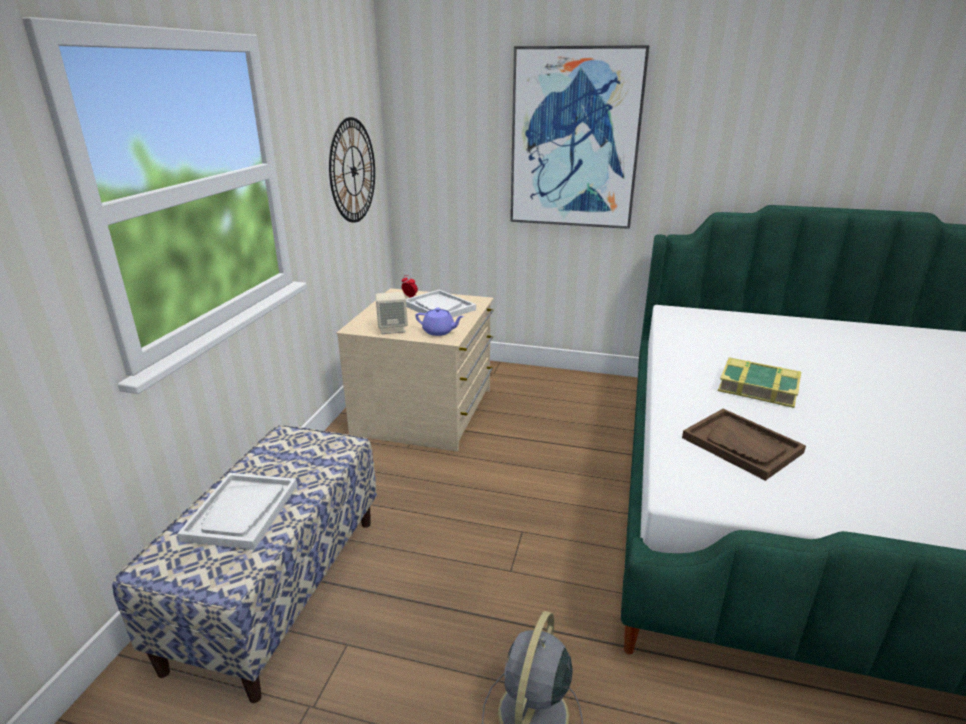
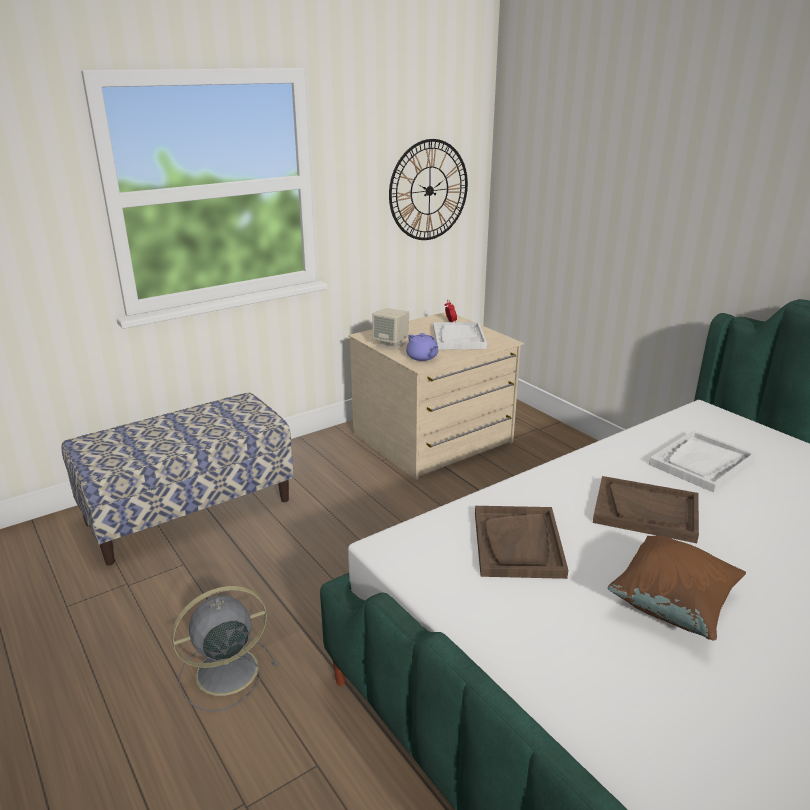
camera: 40 degrees right, 0 degrees up
white tray [177,473,297,550] -> white tray moved to [649,430,756,492]
picture [510,45,649,229] -> none
book [718,357,801,408] -> brown tray [593,476,699,543]
none -> brown pillow [608,536,746,641]

